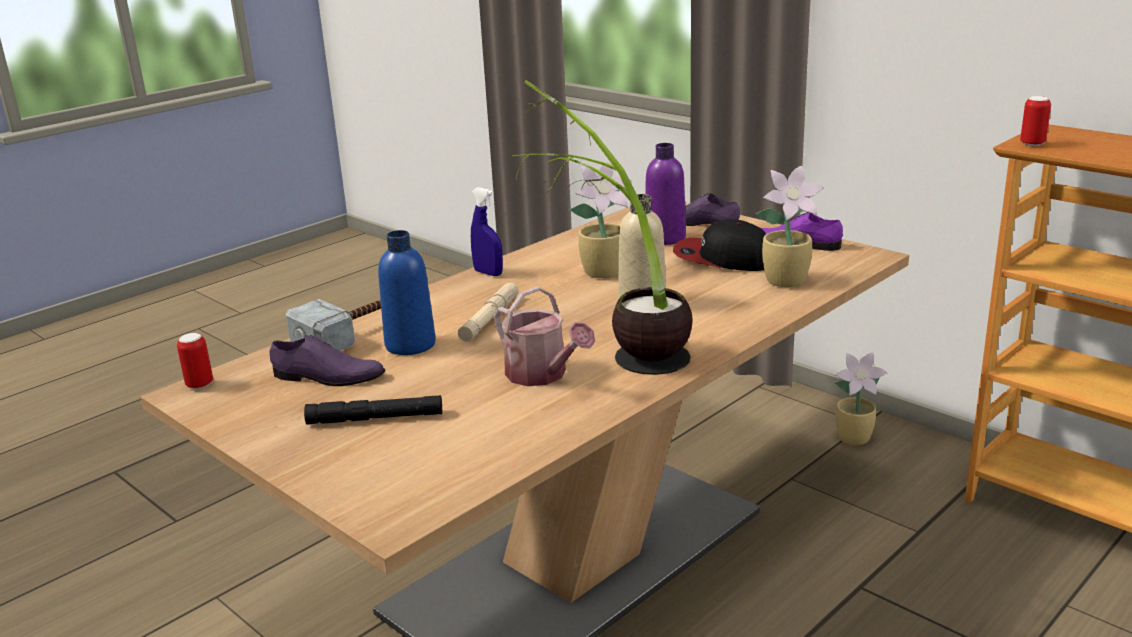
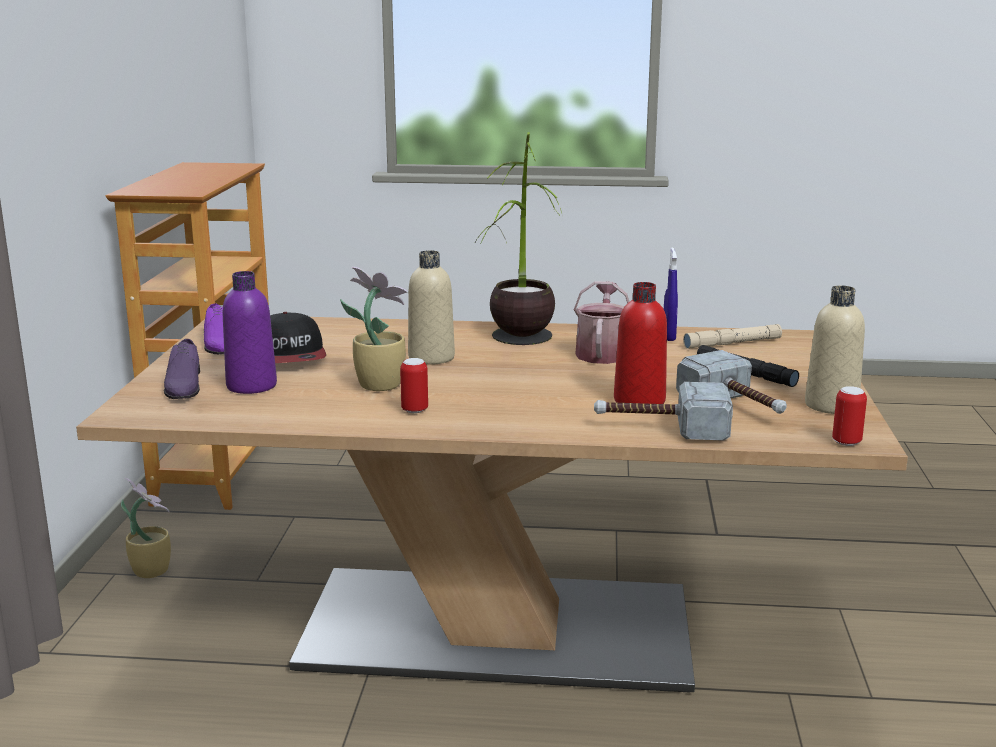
camera: 130 degrees left, 5 degrees down
purple shoe [269,335,385,386] -> hammer [676,350,787,414]
blue bottle [378,230,436,355] -> red bottle [614,282,667,404]
beige flashlight [458,283,519,342] -> beige flashlight moved to [683,324,782,349]
blue spray bottle [471,187,503,276] -> blue spray bottle moved to [664,248,678,341]
potted plant [756,166,824,287] -> none
can [1020,96,1051,146] -> can moved to [400,358,428,413]
none -> beige bottle [805,285,865,414]

